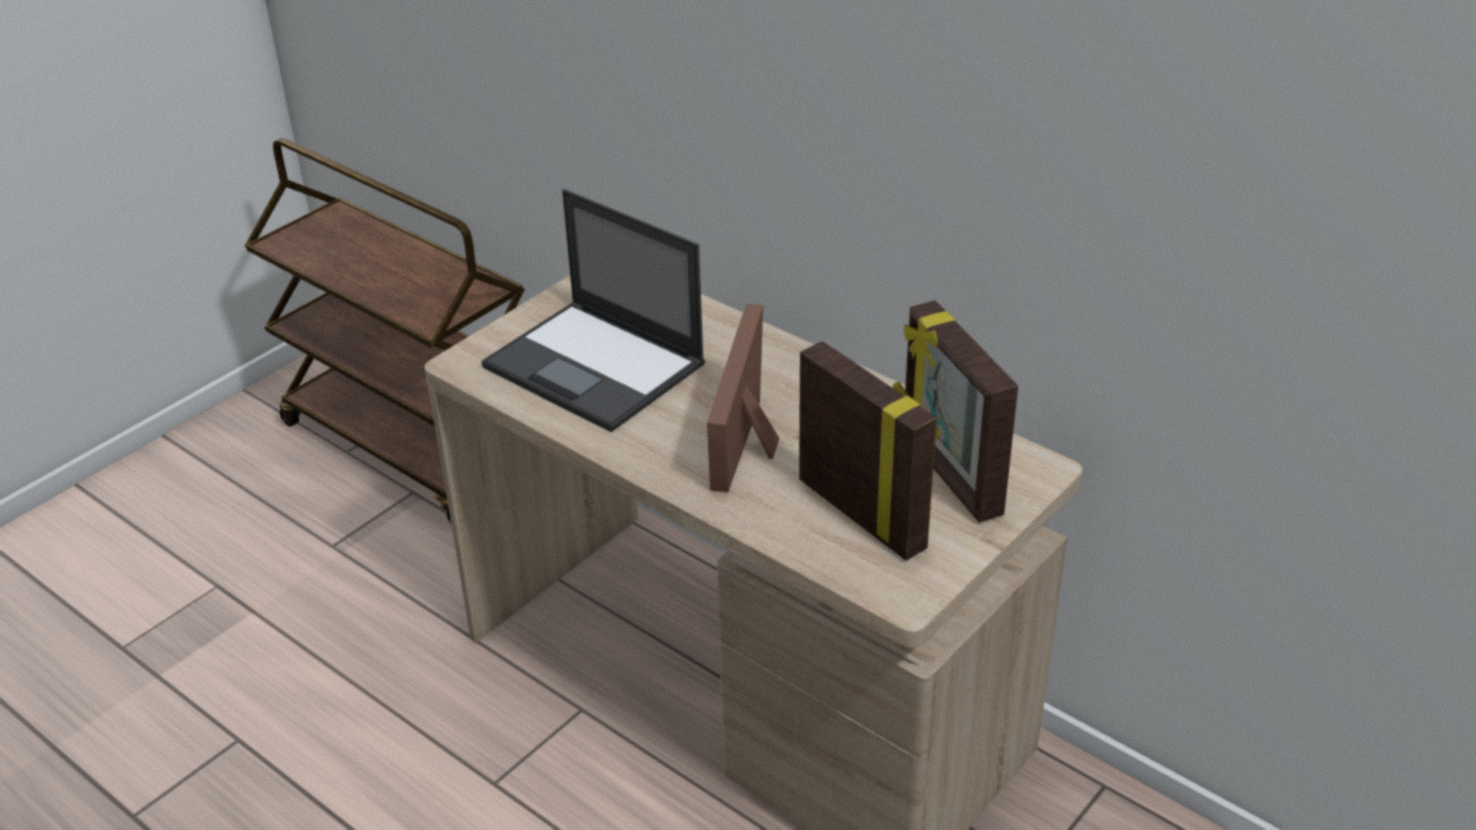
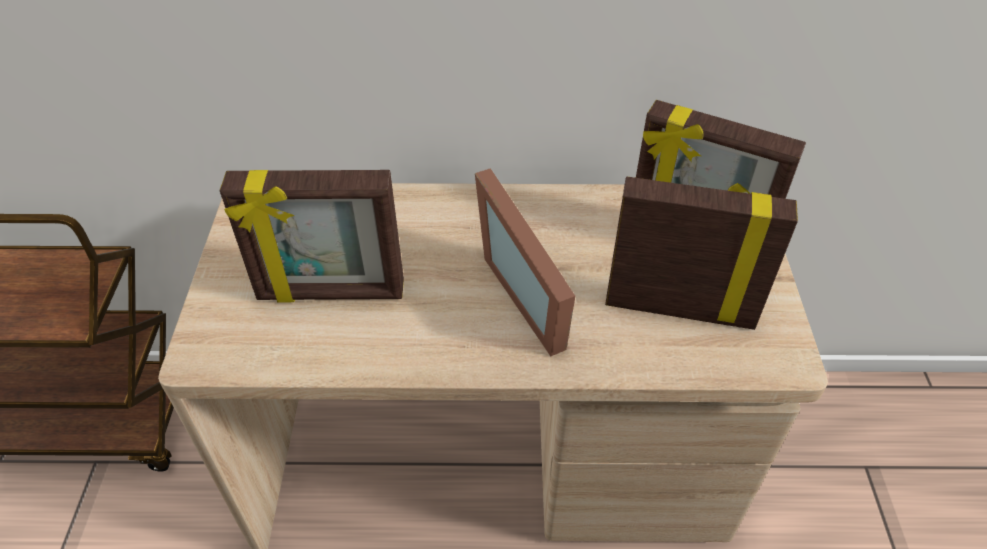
camera: 40 degrees left, 10 degrees up
laptop [482,189,705,432] -> picture frame [220,170,404,302]

